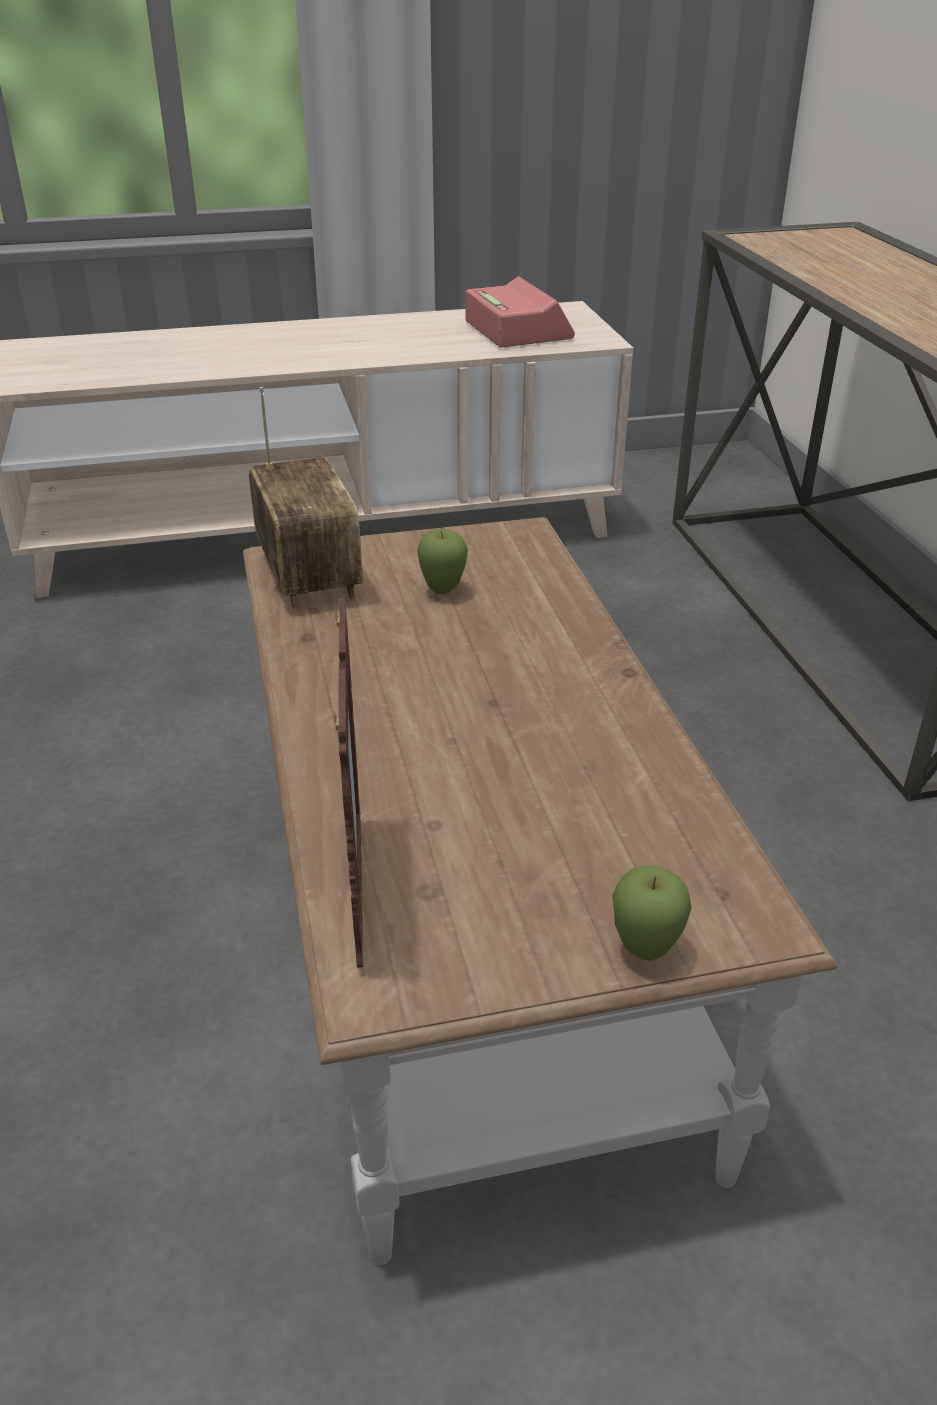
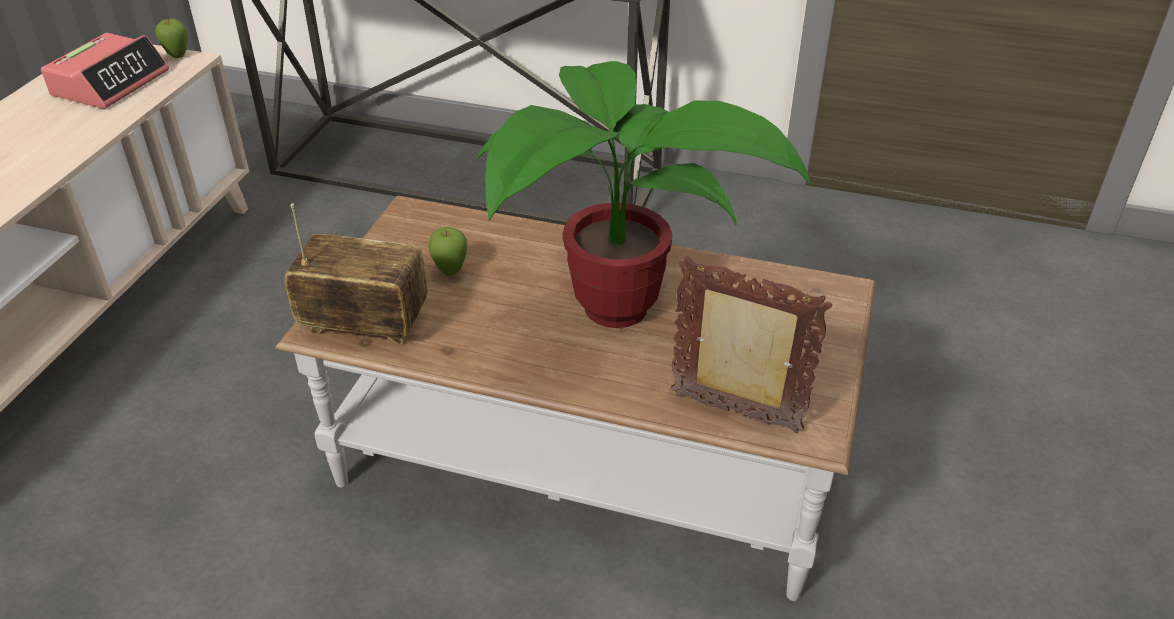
camera: 60 degrees left, 5 degrees up
alarm clock [465,276,575,347] -> alarm clock turned 105 degrees clockwise [41,33,169,109]
apple [612,866,691,961] -> apple moved to [155,19,188,58]
none -> potted plant [477,61,812,328]

